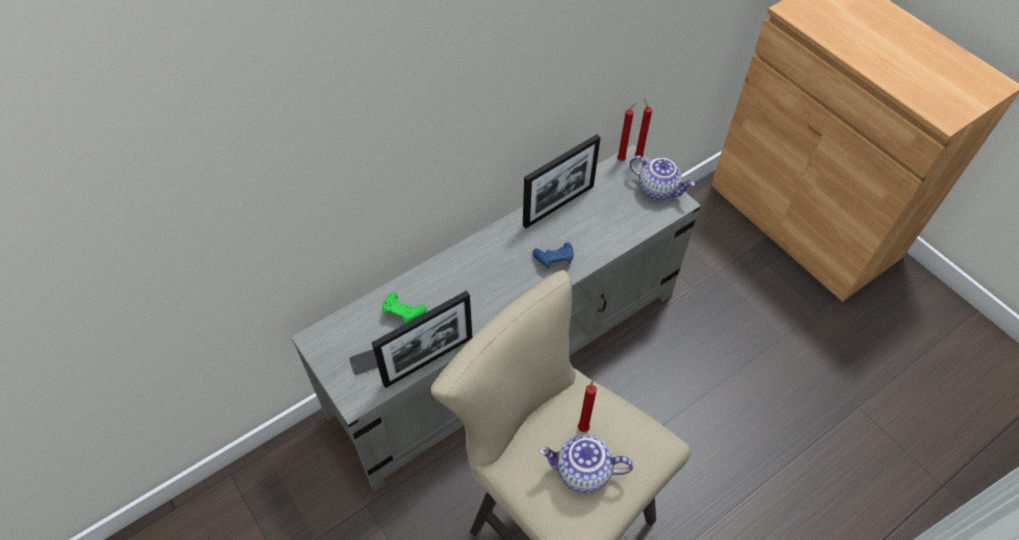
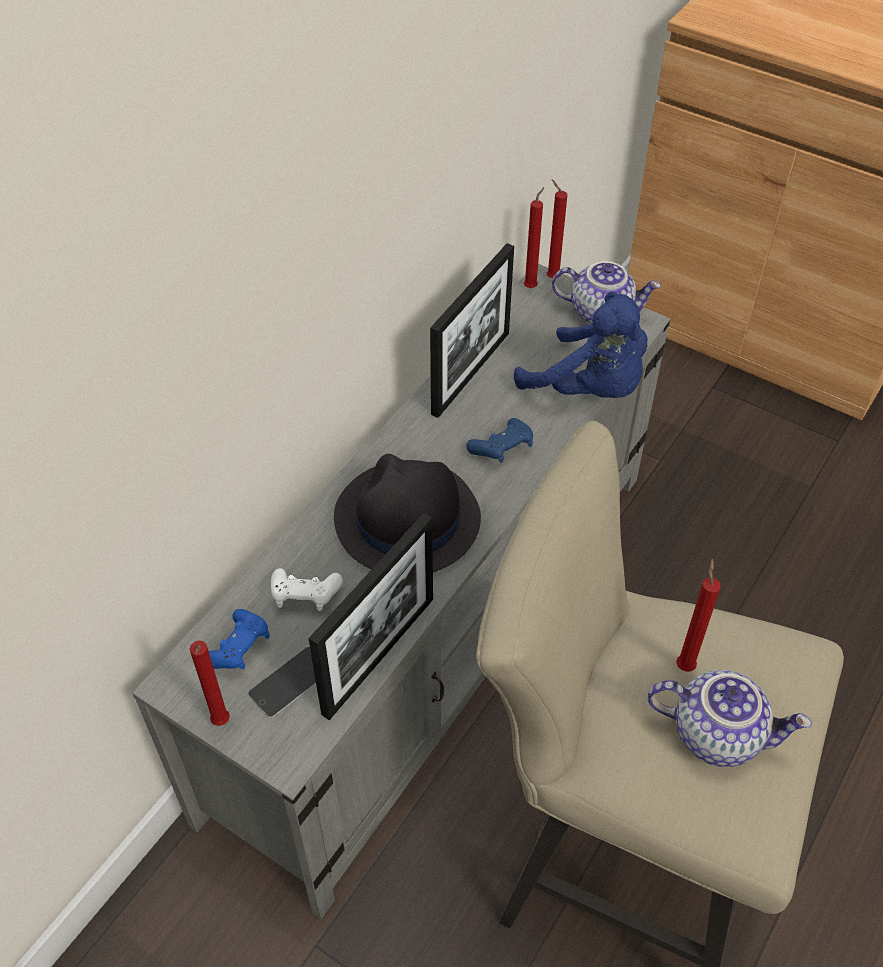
camera: 20 degrees left, 5 degrees down
green game controller [382,292,427,324] -> white game controller [271,568,343,611]
teapot [539,434,633,493] -> teapot turned 150 degrees counterclockwise [648,670,812,767]
none -> red candle [189,641,230,726]
none -> blue game controller [209,609,270,670]
none -> black hat [334,454,481,572]
none -> blue plush toy [514,292,647,398]

